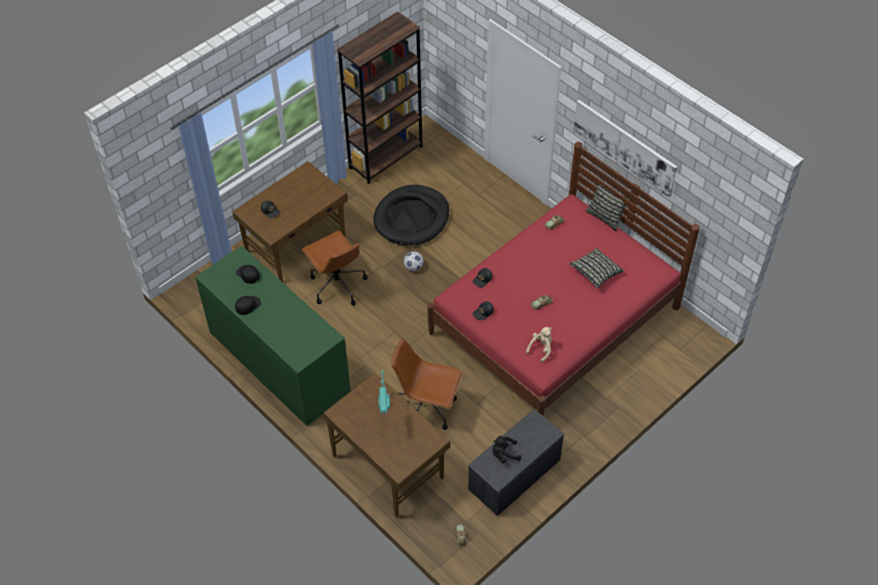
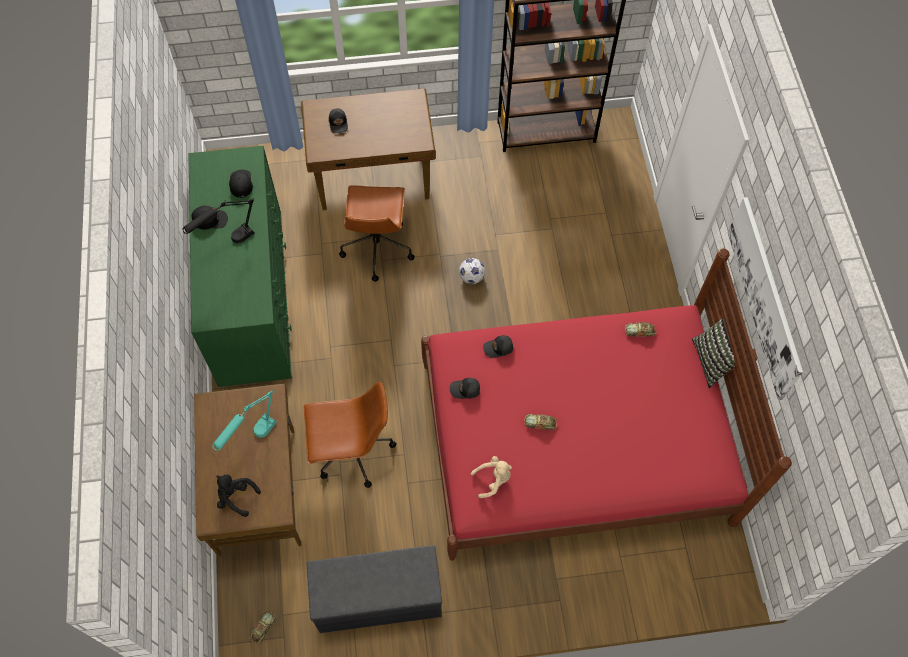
camera: 35 degrees right, 10 degrees up
black dog bed [373,185,449,246] -> none
brown office chair [391,338,462,430] -> brown office chair turned 120 degrees clockwise [304,381,396,488]
black plush toy [492,436,521,463] -> black plush toy moved to [216,475,261,517]
pillow [569,248,624,288] -> none
none -> black table lamp [182,198,255,243]

